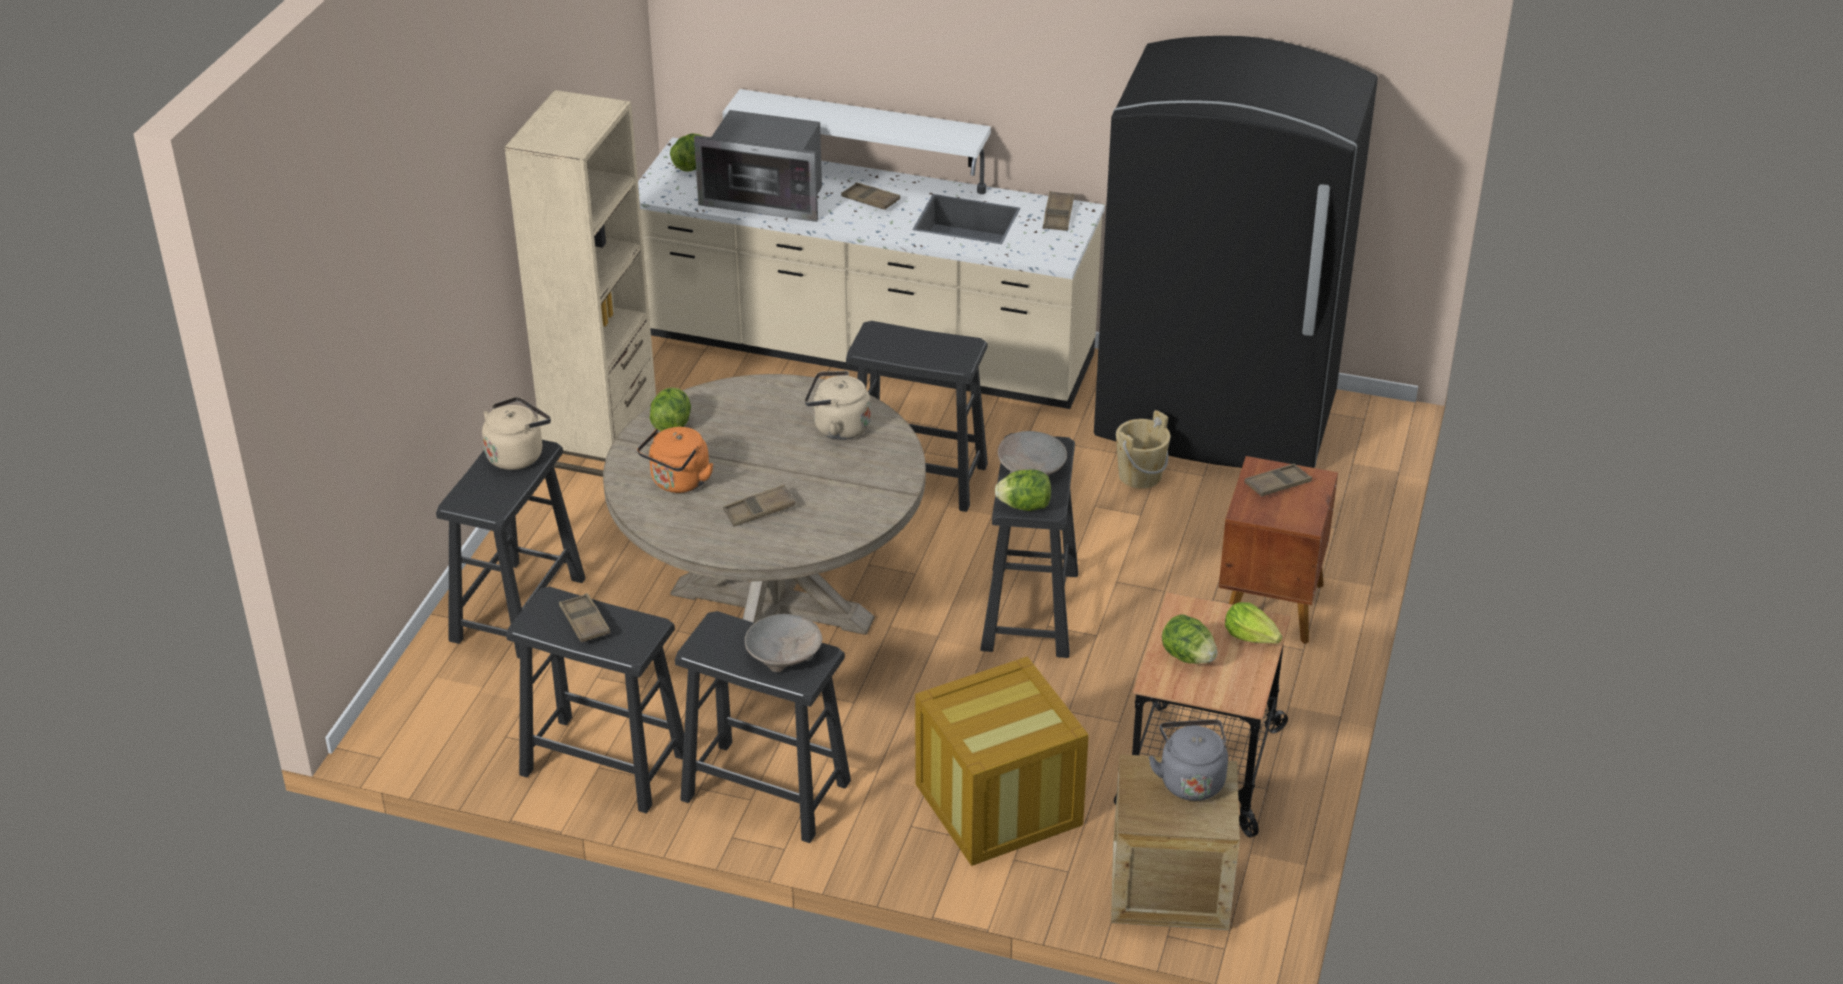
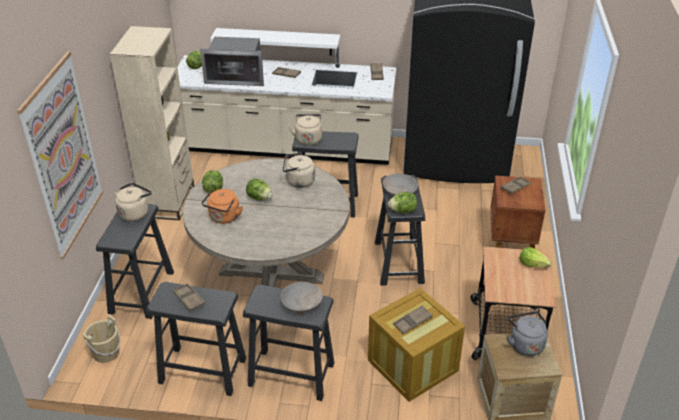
camera: 10 degrees left, 0 degrees up
brown tray [723,485,795,527] -> brown tray moved to [393,305,433,334]
beige bucket [1116,410,1171,489] -> beige bucket moved to [83,315,120,363]
lettuce [1162,614,1217,664] -> lettuce moved to [246,178,272,201]
none -> picture [17,51,103,260]
none -> beige kettle [289,114,322,145]

